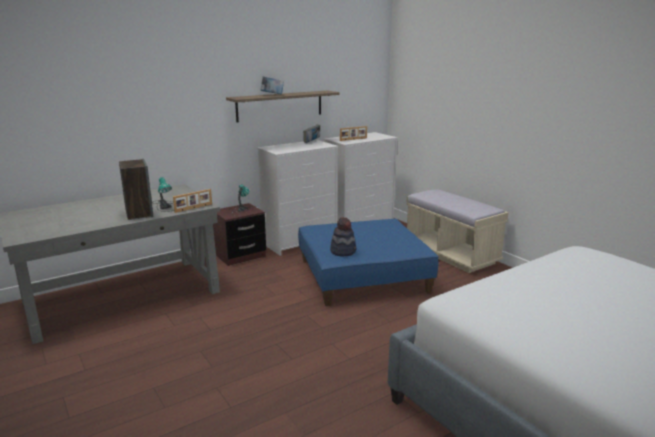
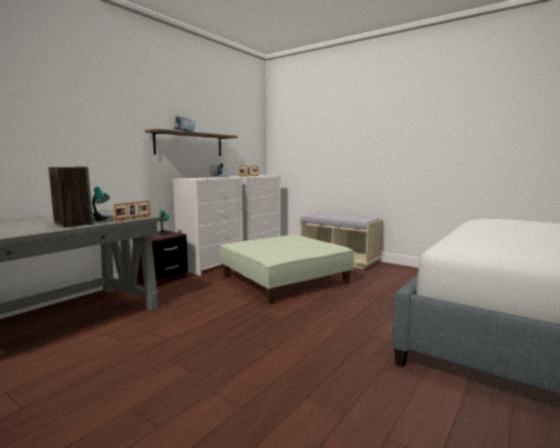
camera: 20 degrees left, 10 degrees down
blue ottoman [298,219,439,306] -> green ottoman [219,234,354,304]
hat [330,217,356,257] -> none

